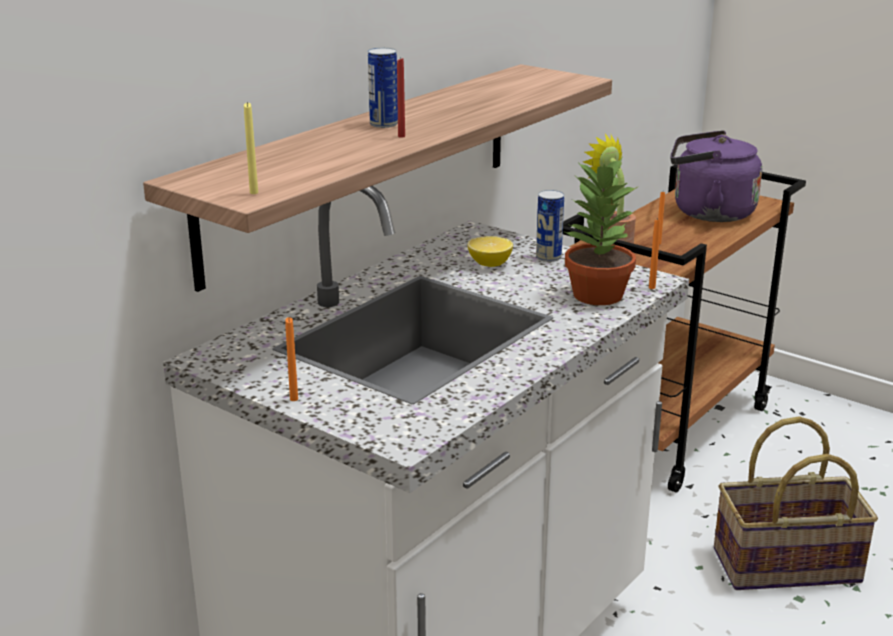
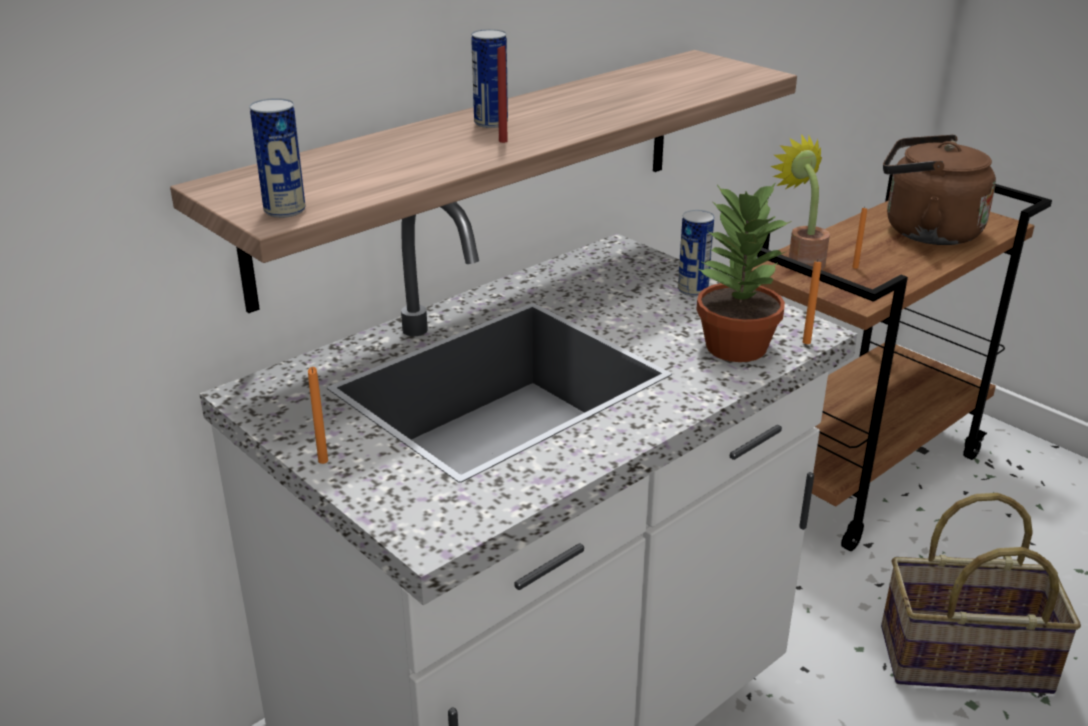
camera: 10 degrees right, 5 degrees up
yellow candle [244,102,258,194] -> can [249,98,306,218]
lemon [468,236,513,267] -> none
purple kettle [670,130,762,222] -> brown kettle [883,135,996,245]

